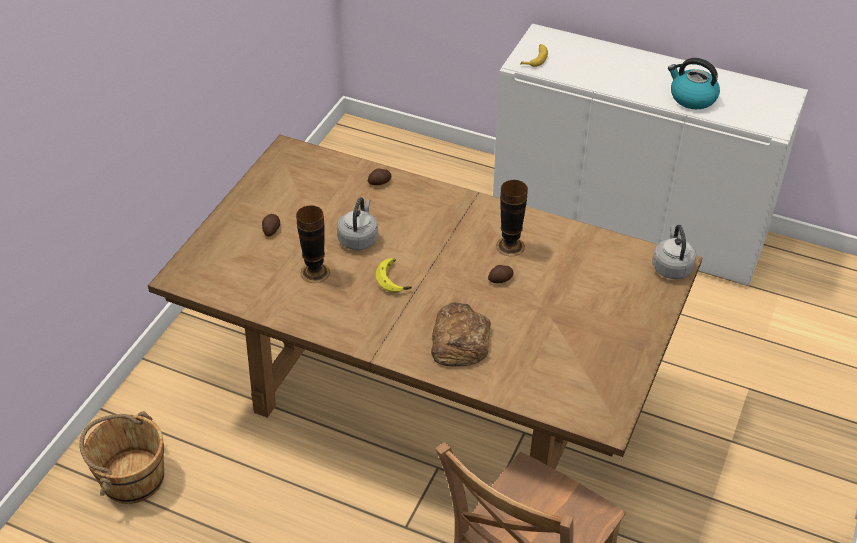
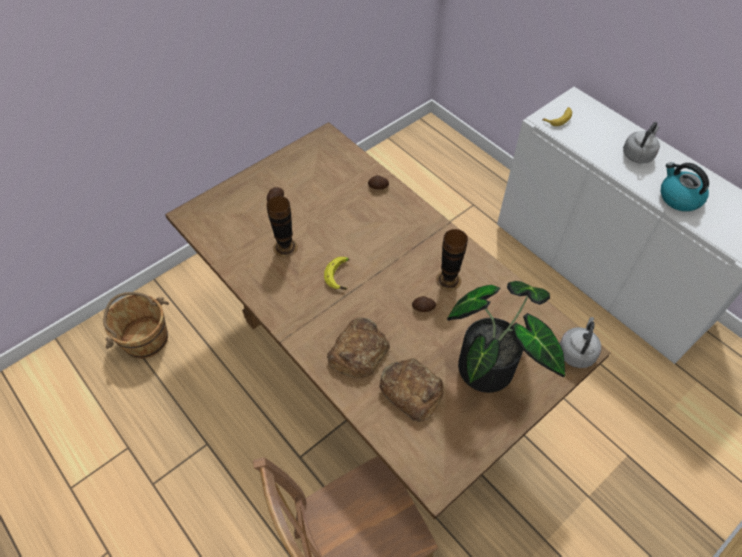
camera: 25 degrees right, 10 degrees up
grey kettle [337,197,378,250] -> grey kettle moved to [623,122,660,164]
none -> bread [380,358,444,422]
none -> potted plant [447,281,565,393]

